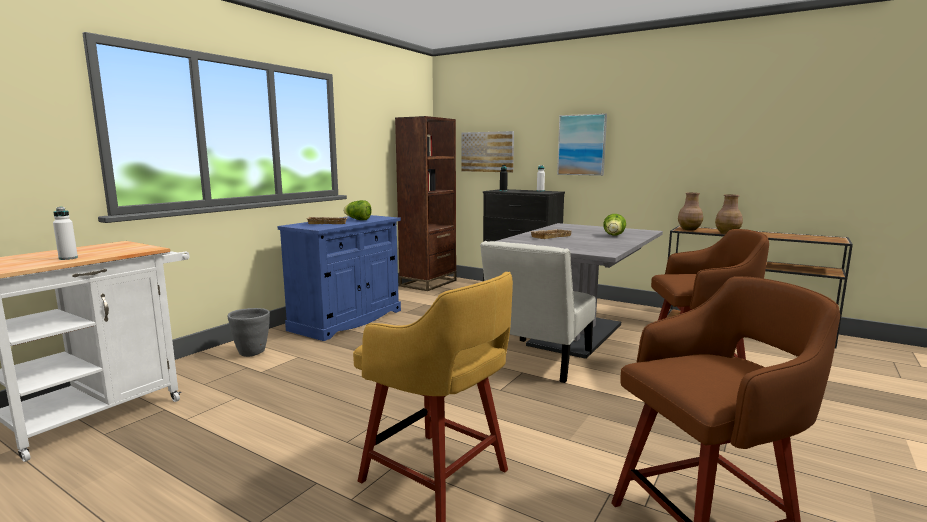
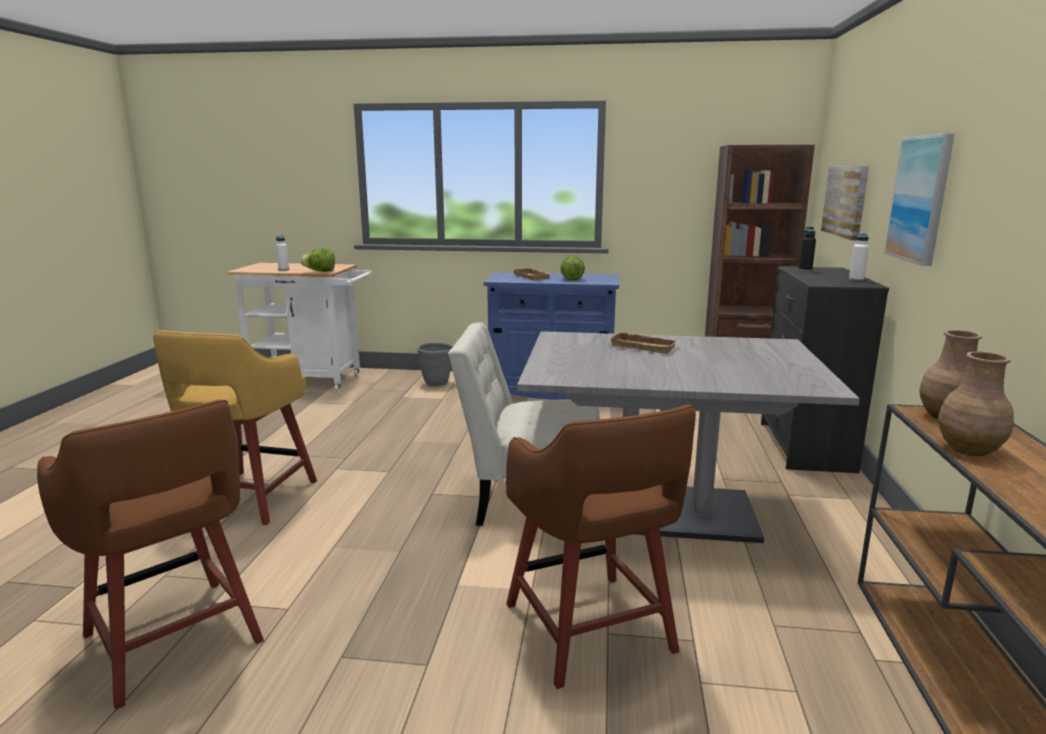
camera: 65 degrees right, 5 degrees up
lettuce [603,214,626,236] -> lettuce moved to [301,248,335,272]

